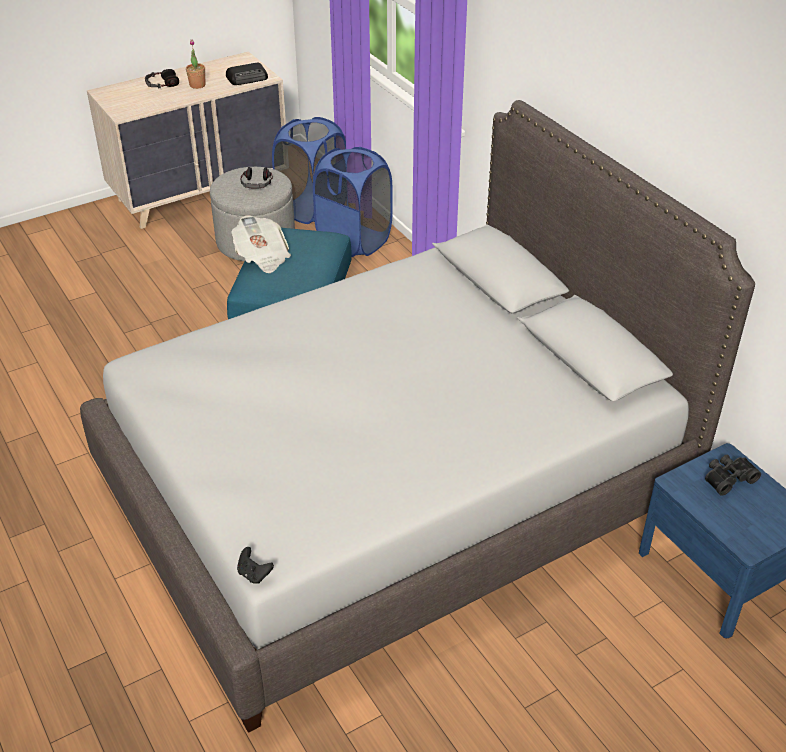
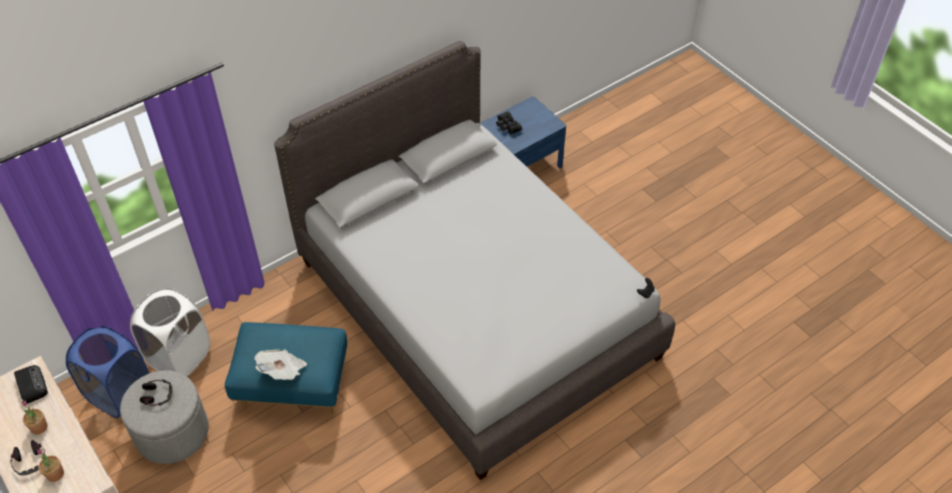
camera: 95 degrees left, 10 degrees up
blue laundry basket [313,147,392,257] -> white laundry basket [130,288,210,376]
none -> potted plant [37,448,64,482]

